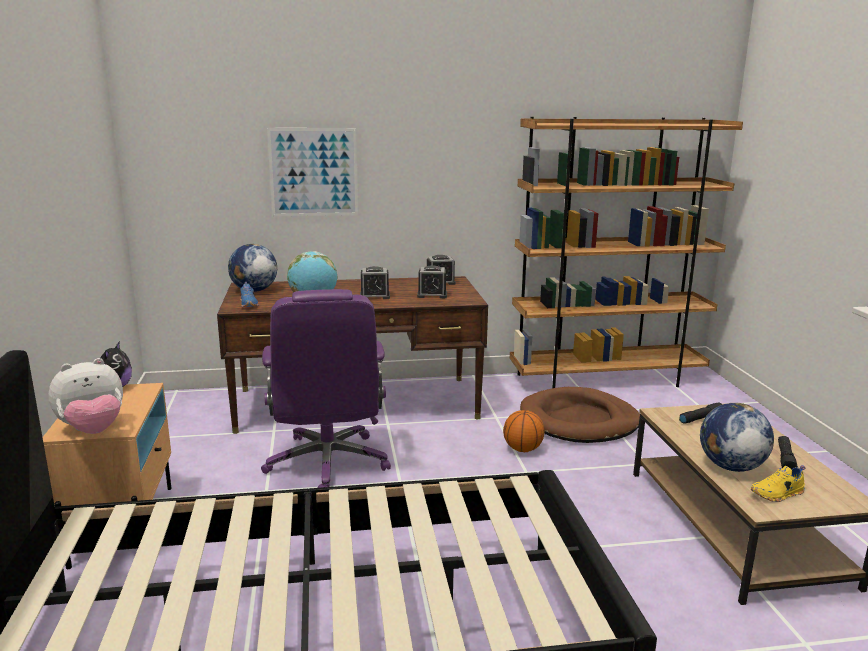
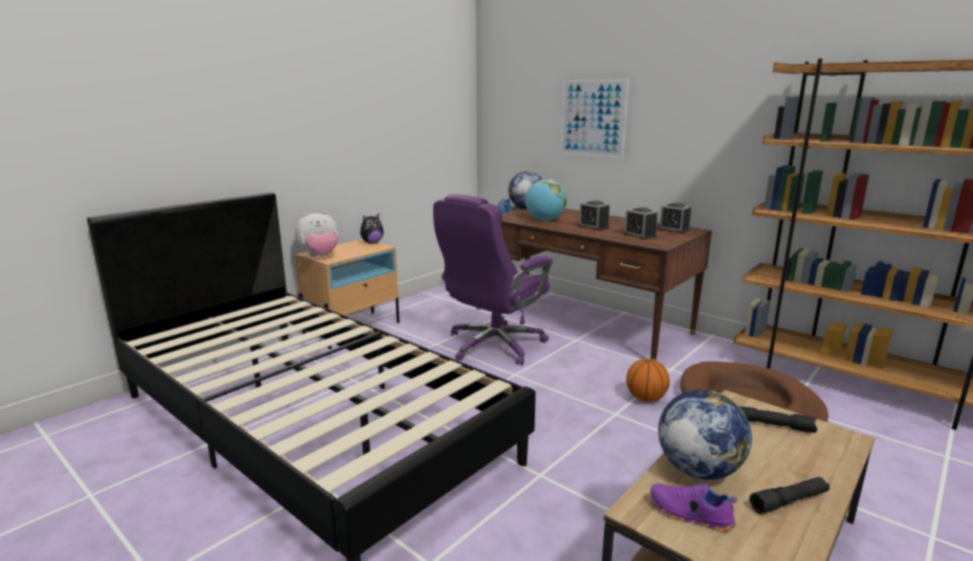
camera: 50 degrees right, 0 degrees up
plush toy [49,358,123,434] -> plush toy turned 45 degrees counterclockwise [295,211,338,257]
yellow shoe [751,465,806,502] -> purple shoe [650,483,737,532]

